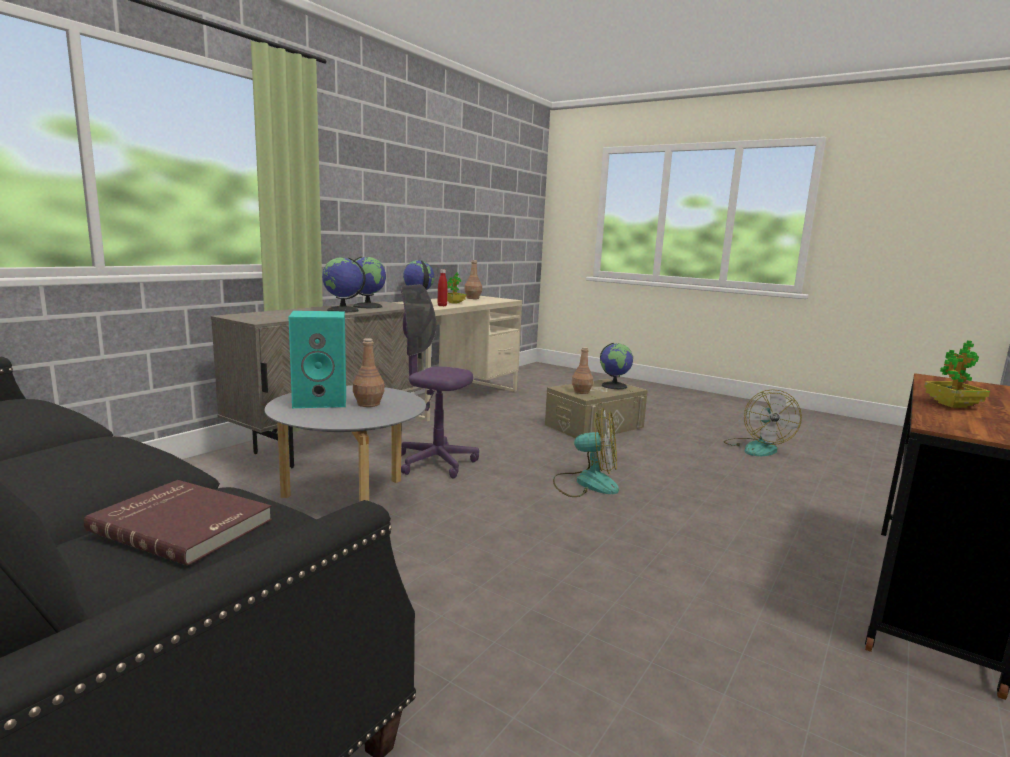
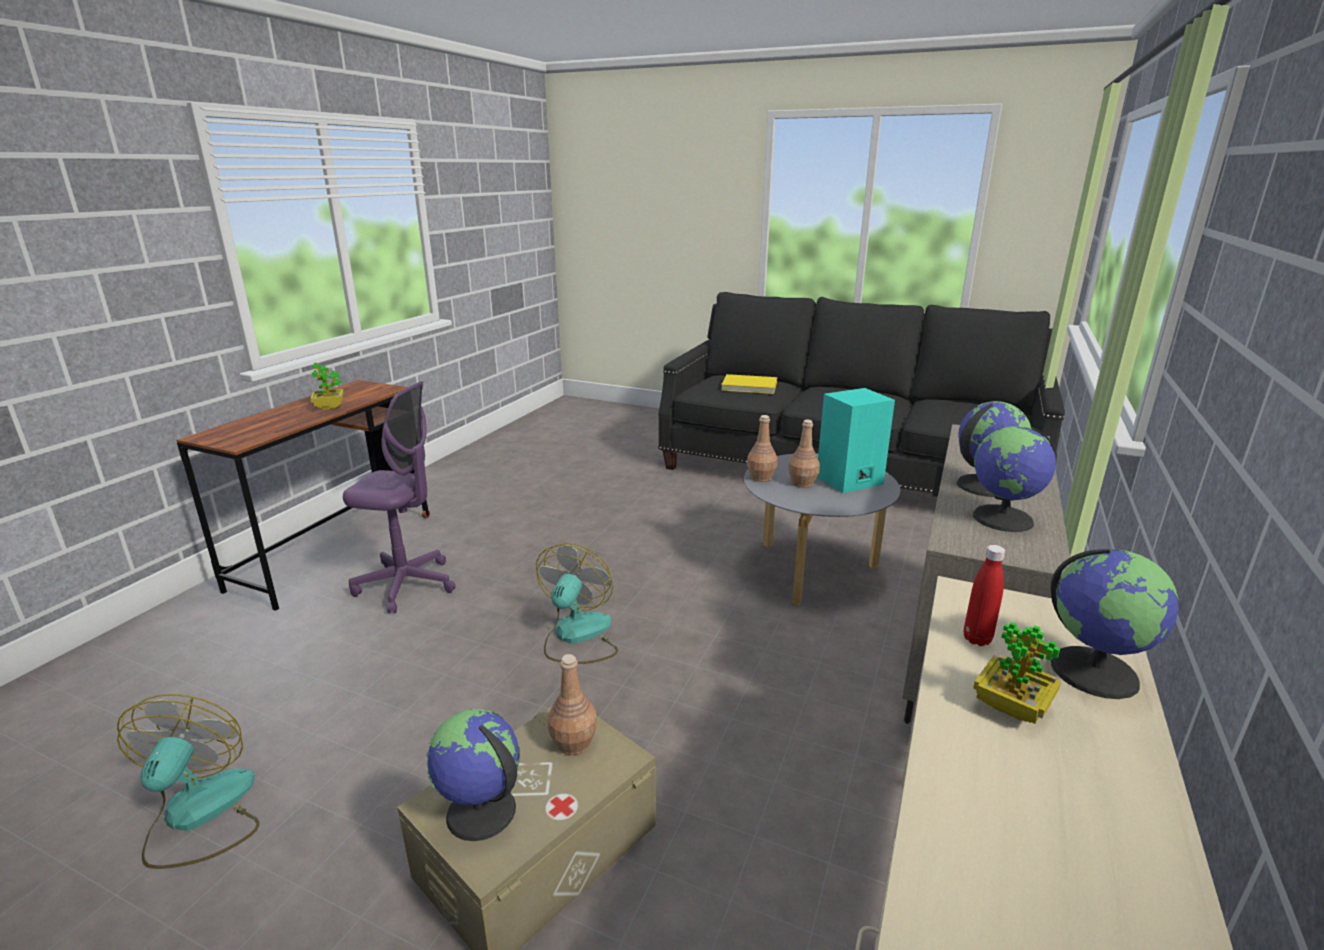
camera: 170 degrees right, 10 degrees up
red book [84,480,272,566] -> yellow book [721,374,777,394]
purple office chair [401,284,479,479] -> purple office chair moved to [343,381,455,614]
brown bottle [464,260,482,299] -> brown bottle moved to [747,415,777,482]
fan [553,408,619,497] -> fan turned 105 degrees clockwise [536,543,618,664]

